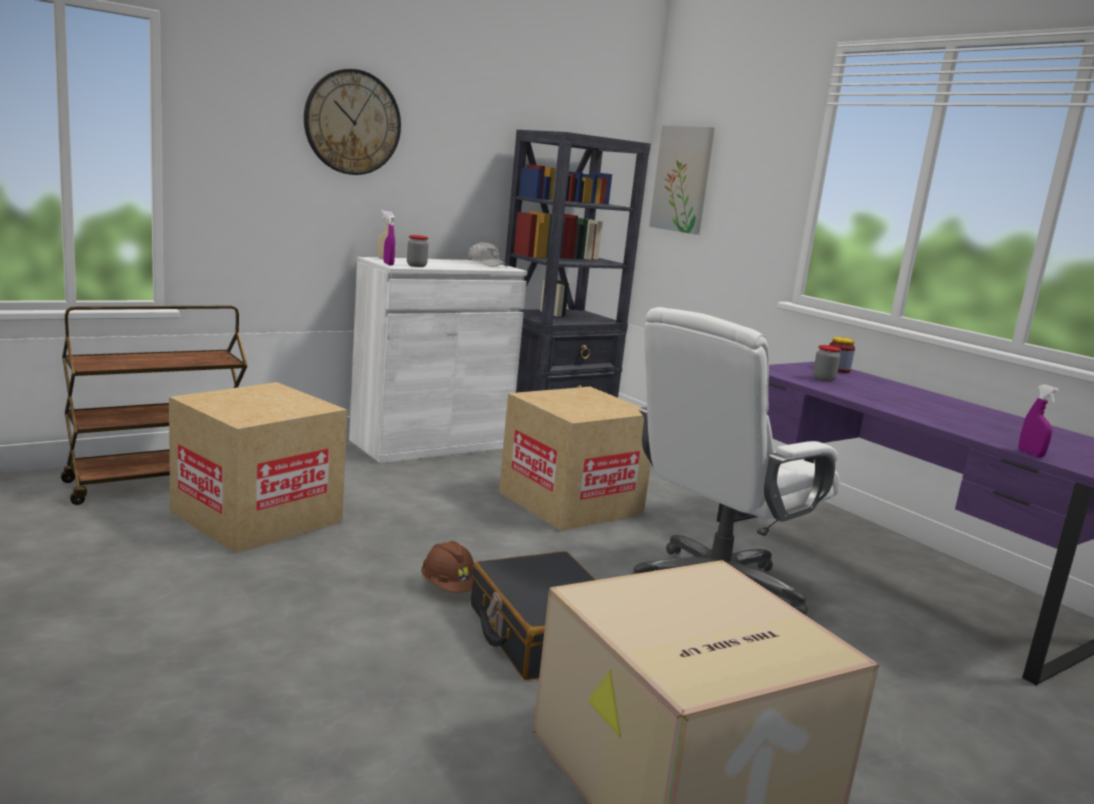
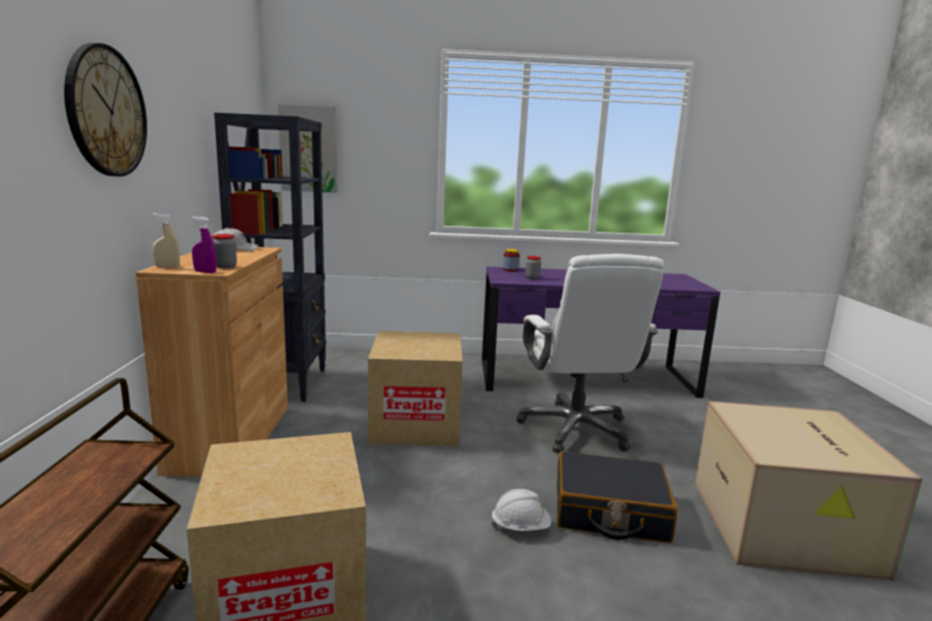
camera: 55 degrees left, 0 degrees up
white cabinet [349,257,528,464] -> brown cabinet [136,247,288,477]
brown hard hat [421,541,474,592] -> white hard hat [491,489,551,531]
purple spray bottle [1019,384,1060,457] -> none

